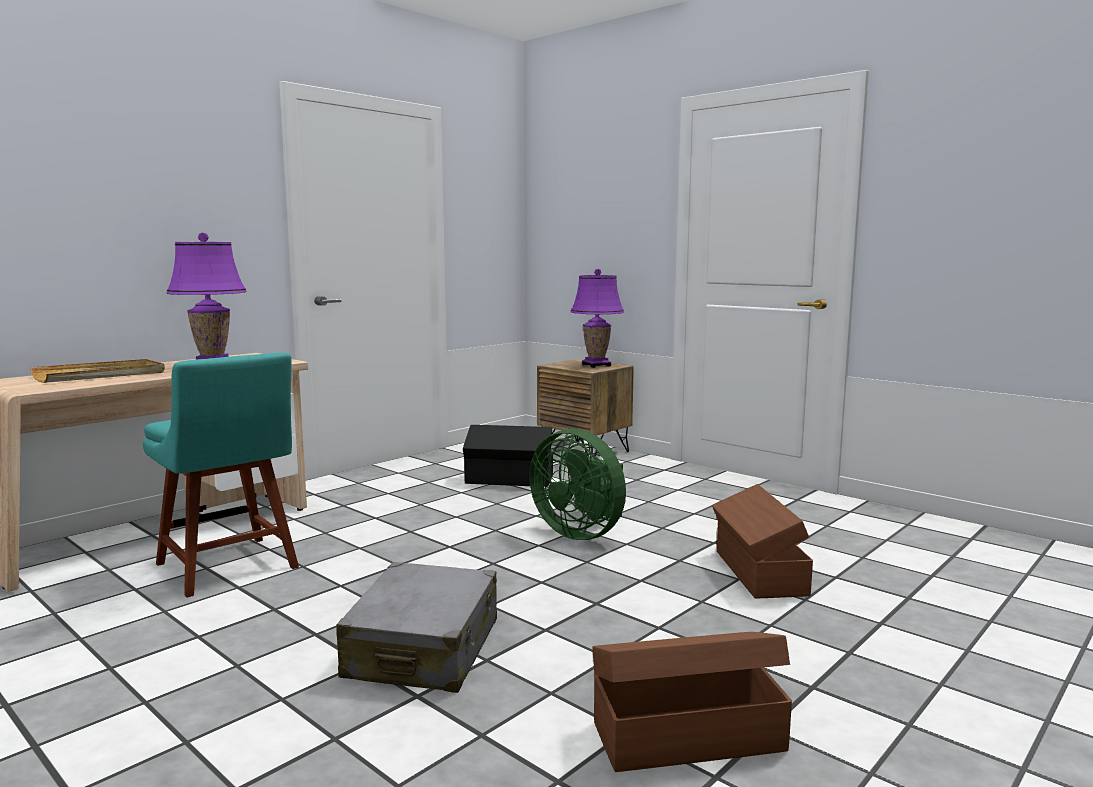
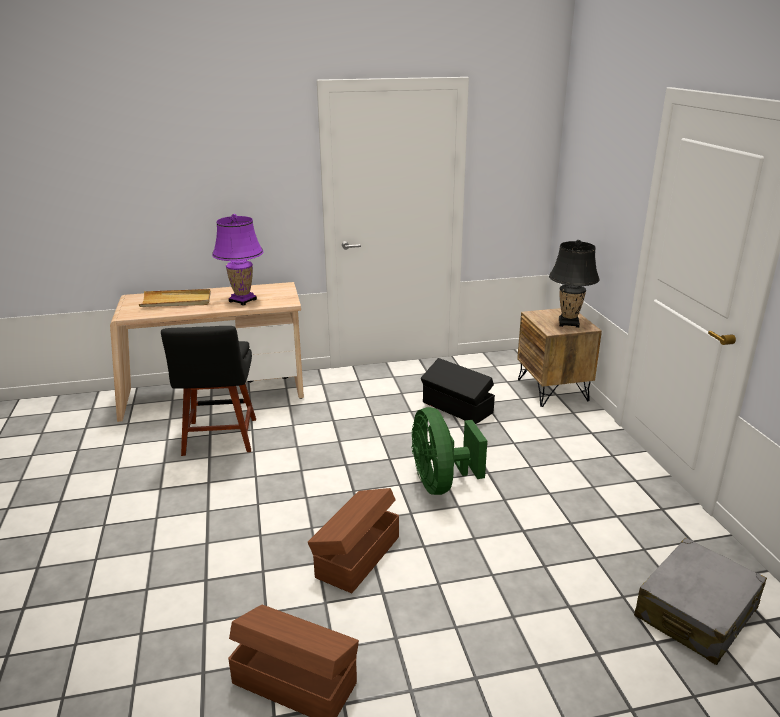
camera: 35 degrees right, 15 degrees up
turquoise chair [143,353,299,598] -> black chair [161,326,256,456]
grey suitcase [336,562,497,693] -> grey suitcase moved to [634,537,767,665]
purple table lamp [570,269,624,368] -> black table lamp [549,240,600,328]
brown storage box [712,484,813,598] -> brown storage box moved to [308,488,399,593]

